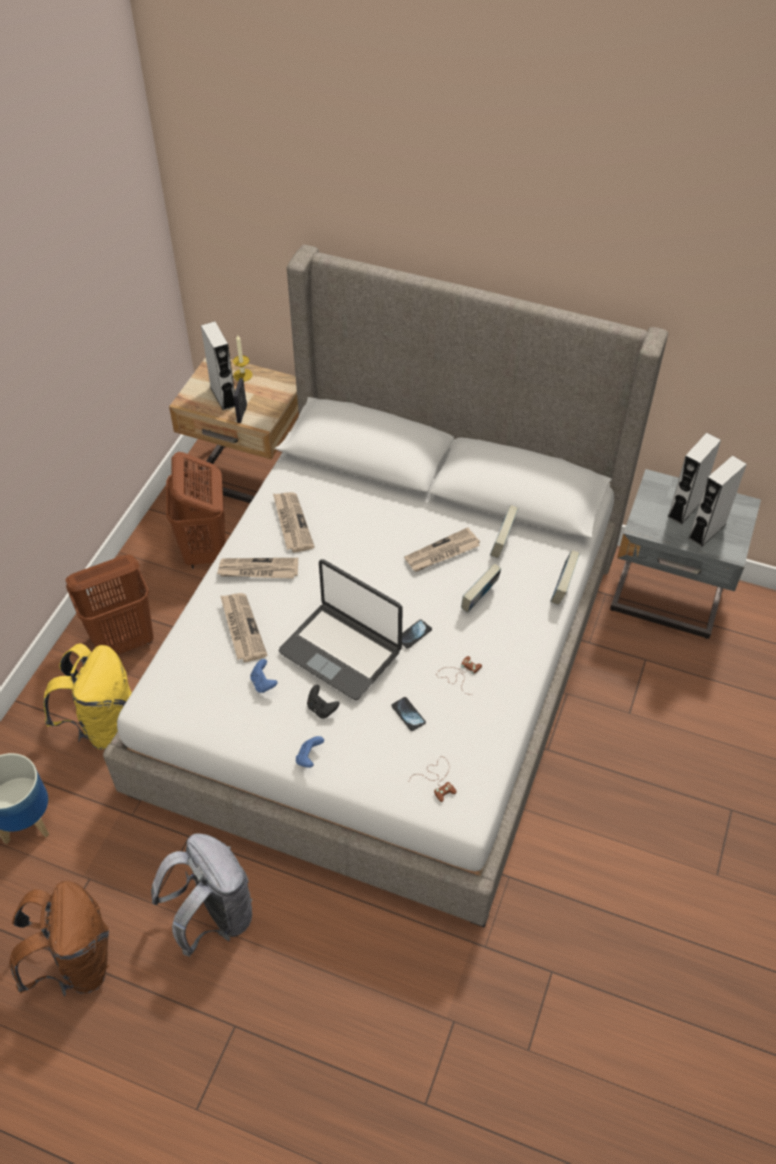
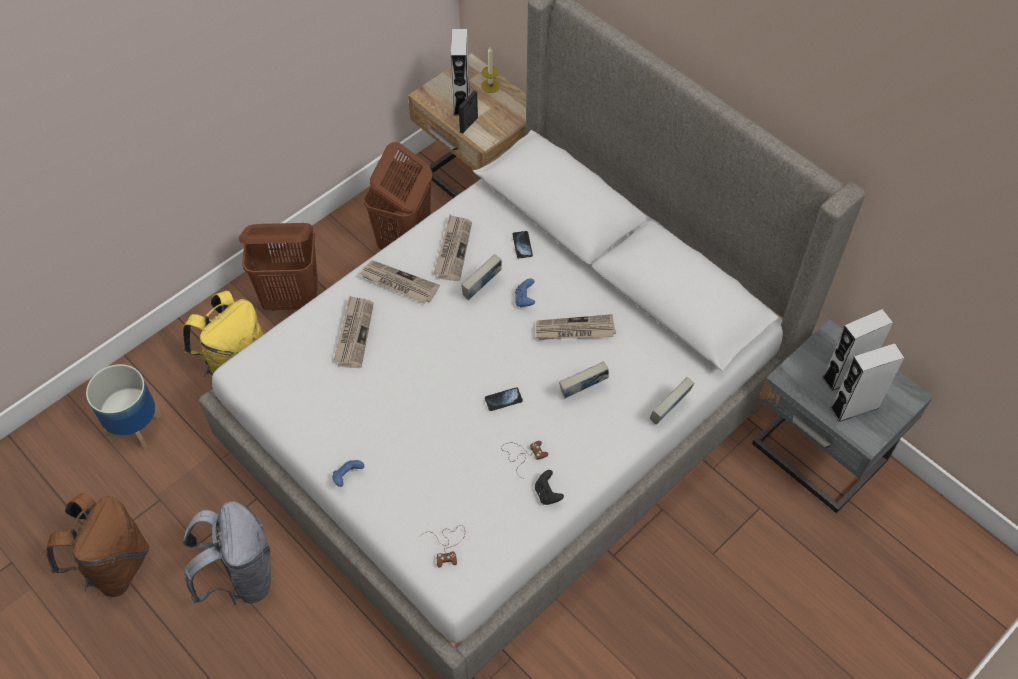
camera: 25 degrees right, 5 degrees up
blue game controller [250,659,278,693] -> blue game controller moved to [515,278,535,307]
laptop [278,559,403,700] -> none
black game controller [307,685,339,718] -> black game controller moved to [535,470,564,505]
phone [391,697,426,731] -> phone moved to [512,231,533,258]
book [490,505,518,558] -> book moved to [461,254,502,300]

